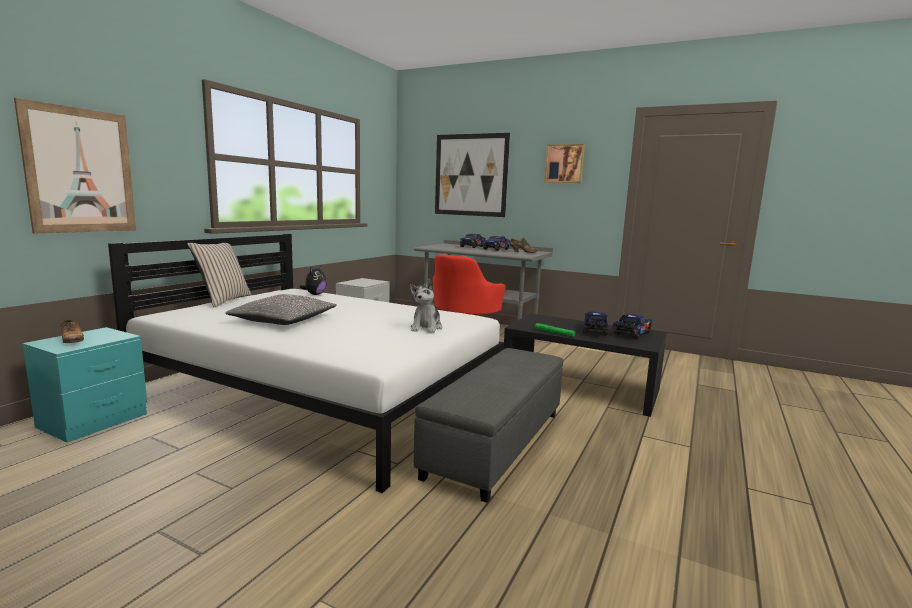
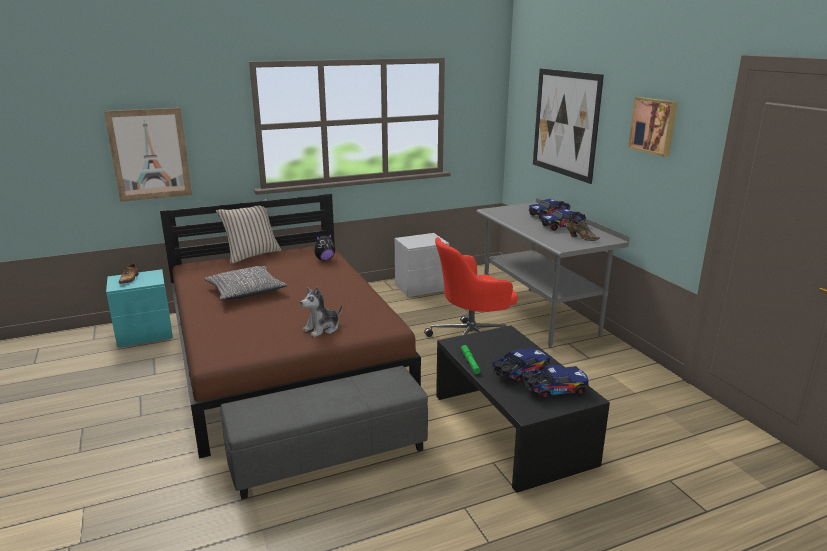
camera: 40 degrees right, 10 degrees up
white bed [108,234,504,493] -> brown bed [160,193,421,459]

